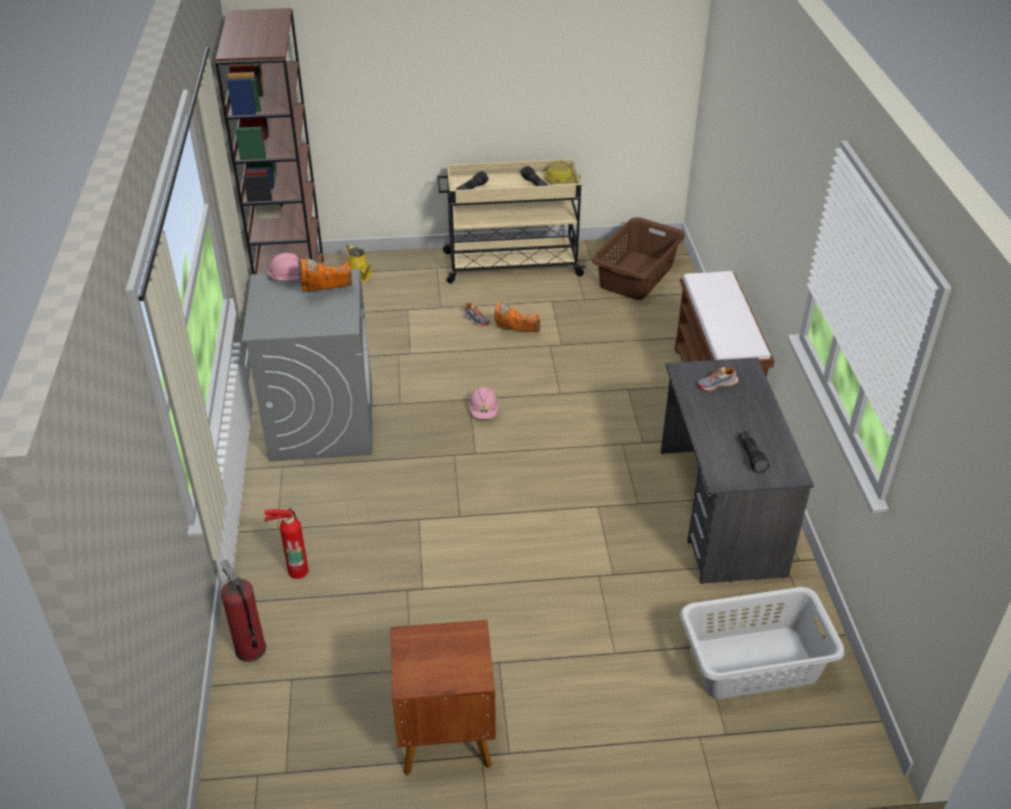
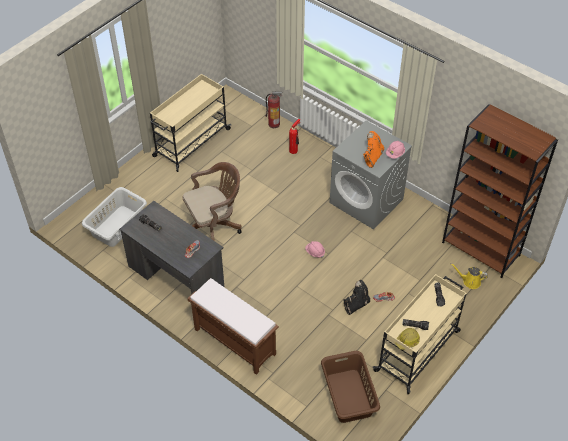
camera: 135 degrees right, 10 degrees up
brown nightstand [390,619,496,776] -> beige cart [150,74,231,172]
orange boot [494,302,540,332] -> black boot [343,280,370,315]
none -> brown office chair [183,162,242,241]

